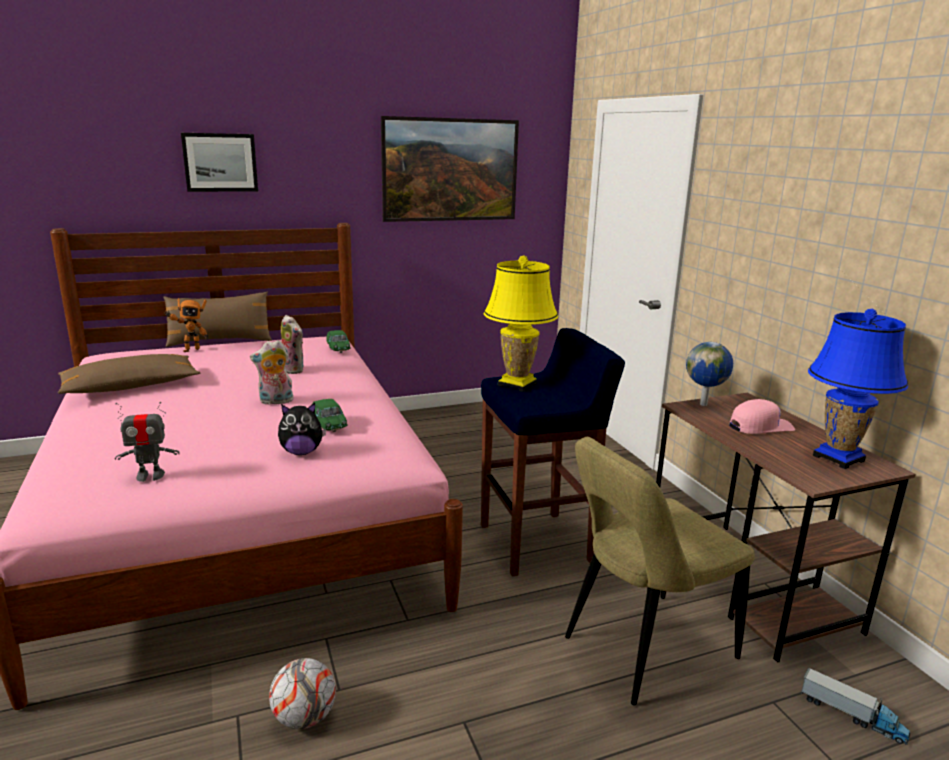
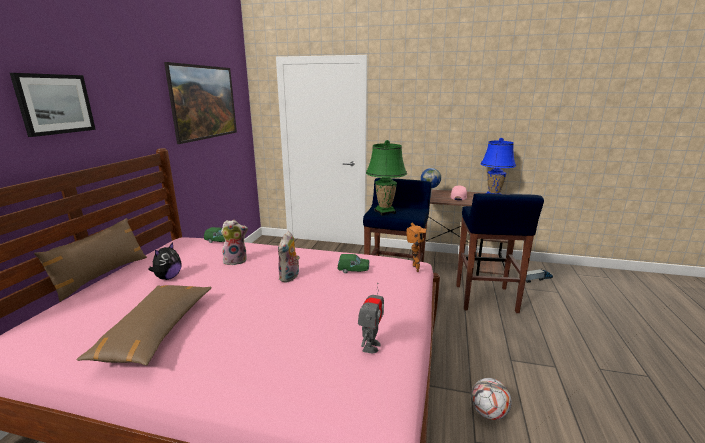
camera: 55 degrees left, 0 degrees up
toy robot [164,298,208,352] -> toy robot moved to [406,222,427,272]
plush toy [278,403,326,455] -> plush toy moved to [148,242,182,280]
yellow table lamp [484,256,558,392] -> green table lamp [366,140,407,216]
beige chair [565,437,755,706] -> blue stool [456,193,544,313]

